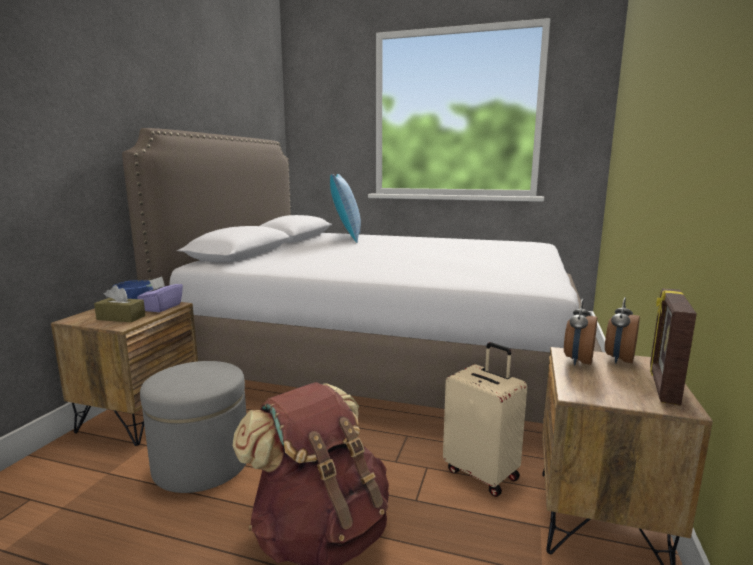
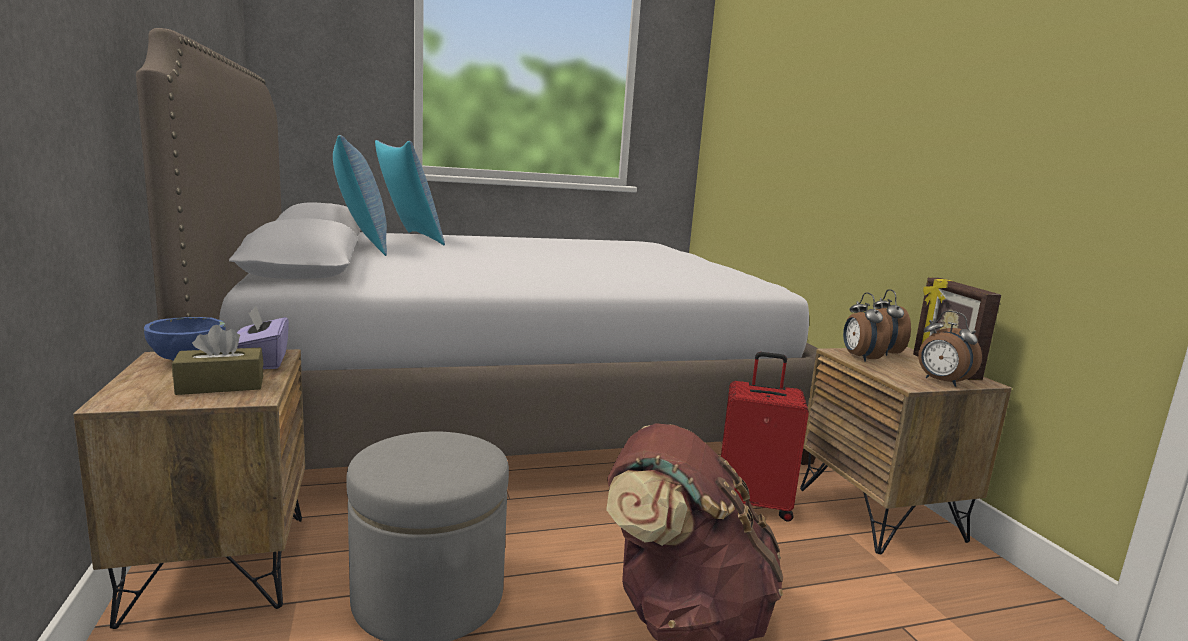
camera: 35 degrees left, 0 degrees up
beige suitcase [443,342,527,497] -> red suitcase [721,352,809,522]
none -> pillow [333,135,387,256]
none -> alarm clock [918,311,982,387]

